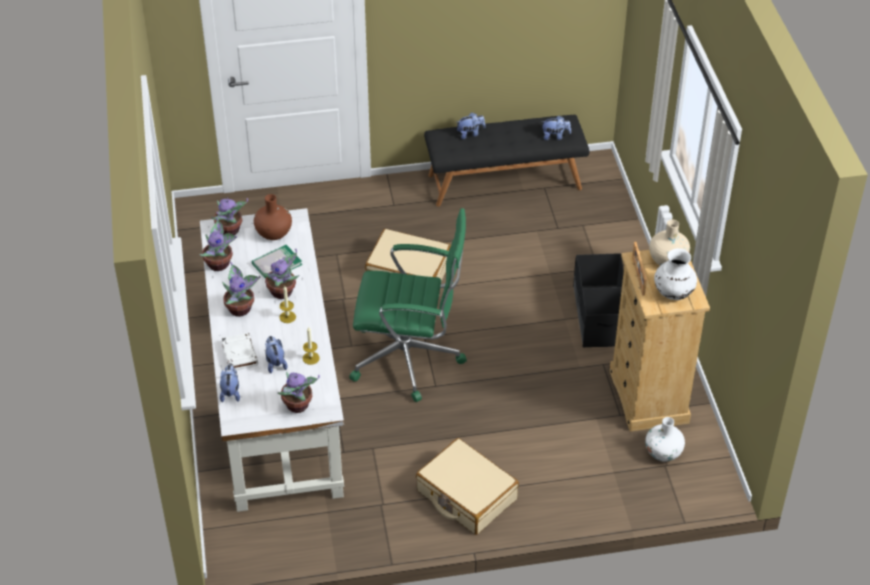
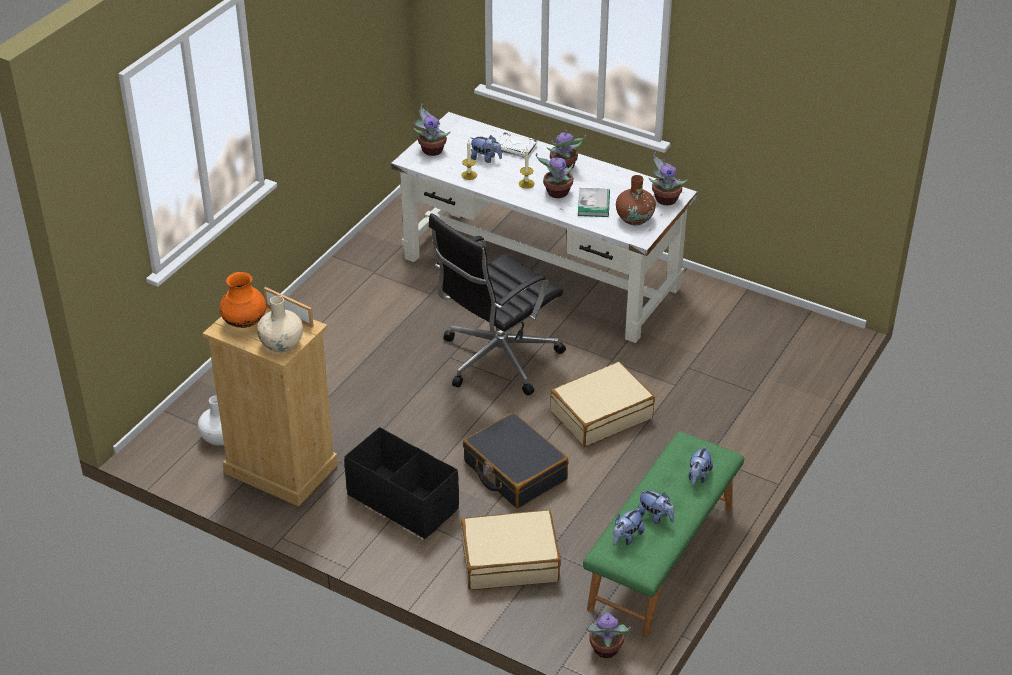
camera: 130 degrees right, 5 degrees down
potted plant [199,217,237,271] -> potted plant moved to [585,610,631,658]
plush toy [220,365,240,402] -> plush toy moved to [638,490,674,524]
green office chair [349,208,467,402] -> black office chair [429,213,566,395]
beige suitcase [416,438,519,535] -> beige suitcase moved to [461,510,561,590]
black bench [424,115,590,207] -> green bench [583,431,744,636]
white vase [654,248,697,300] -> orange vase [219,272,267,328]
none -> black suitcase [463,412,569,508]

